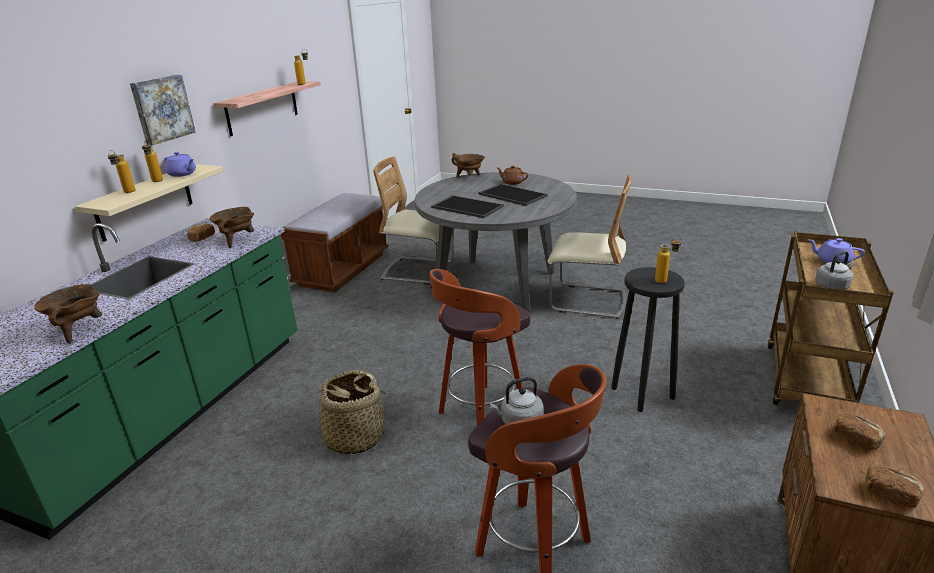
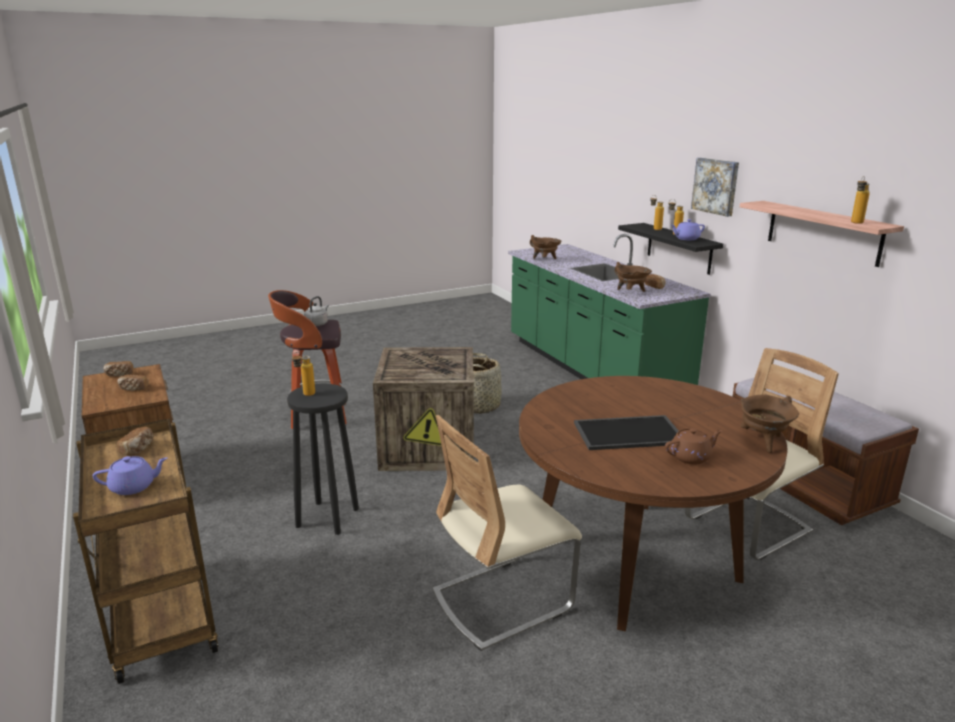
camera: 130 degrees right, 5 degrees down
beige shelf [75,164,224,242] -> black shelf [618,223,723,275]
grey dining table [415,172,577,313] -> brown dining table [519,376,788,632]
stool [429,269,530,426] -> crate [373,347,474,471]
tray [431,195,504,218] -> none
grey kettle [815,251,855,290] -> bread [117,427,154,456]

